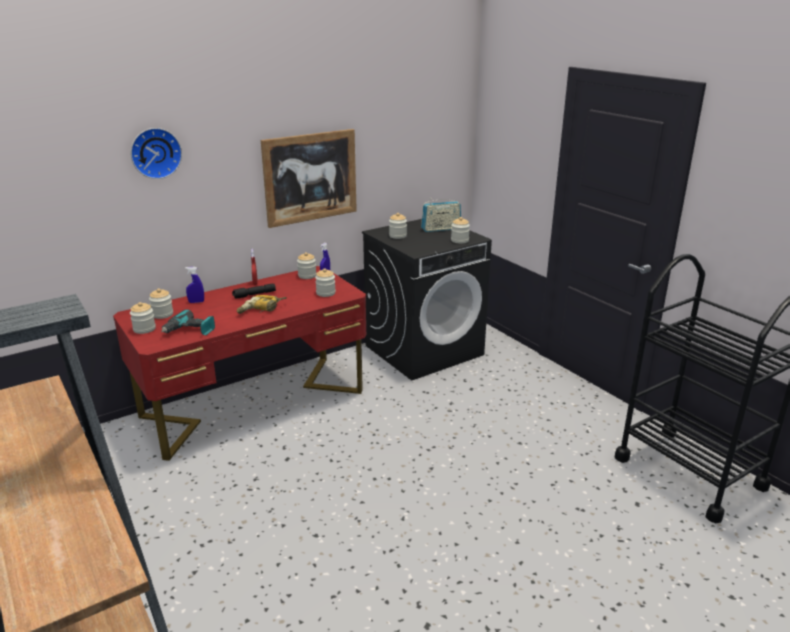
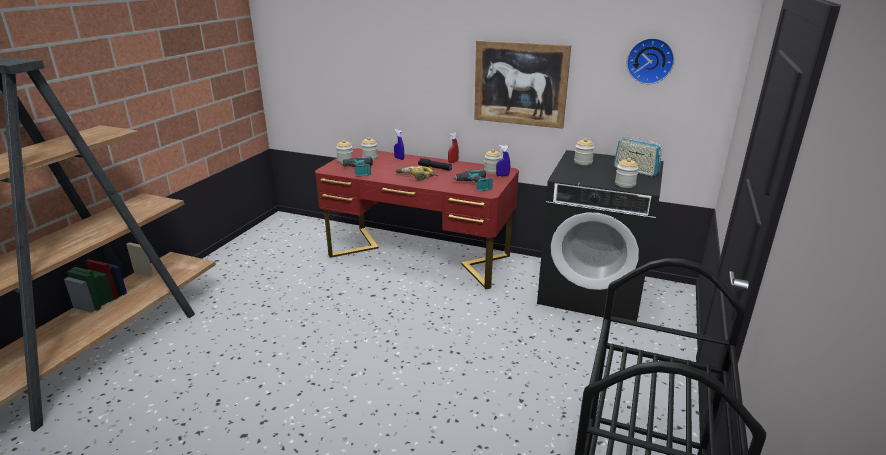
camera: 55 degrees right, 0 degrees up
wall clock [131,128,182,179] -> wall clock moved to [627,38,674,84]
jar [315,269,336,297] -> power drill [452,169,493,191]

